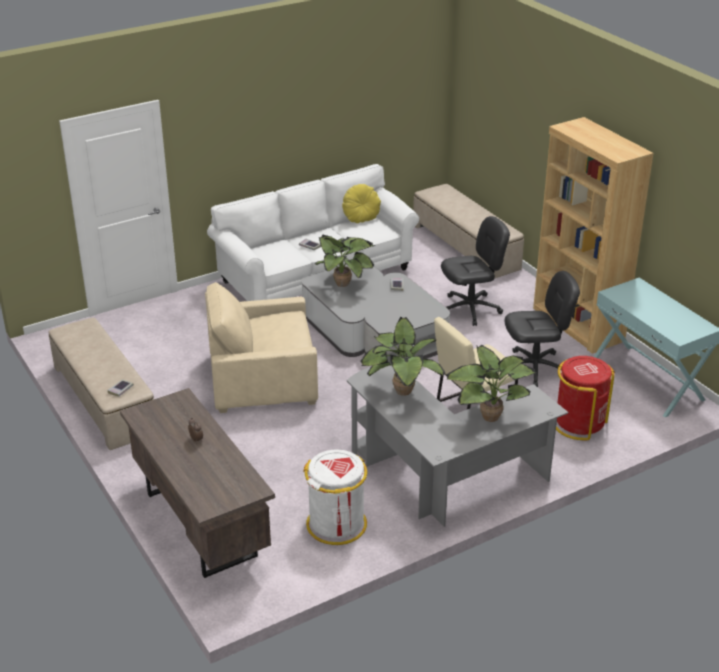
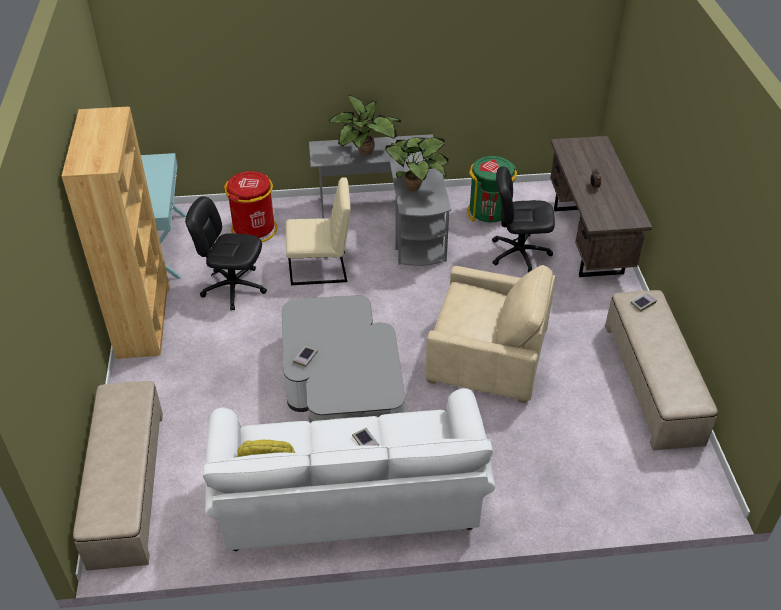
camera: 155 degrees left, 10 degrees up
white trash can [303,449,367,545] -> green trash can [467,156,517,225]
potted plant [315,235,376,287] -> none
black office chair [441,216,510,326] -> black office chair moved to [492,166,555,272]

